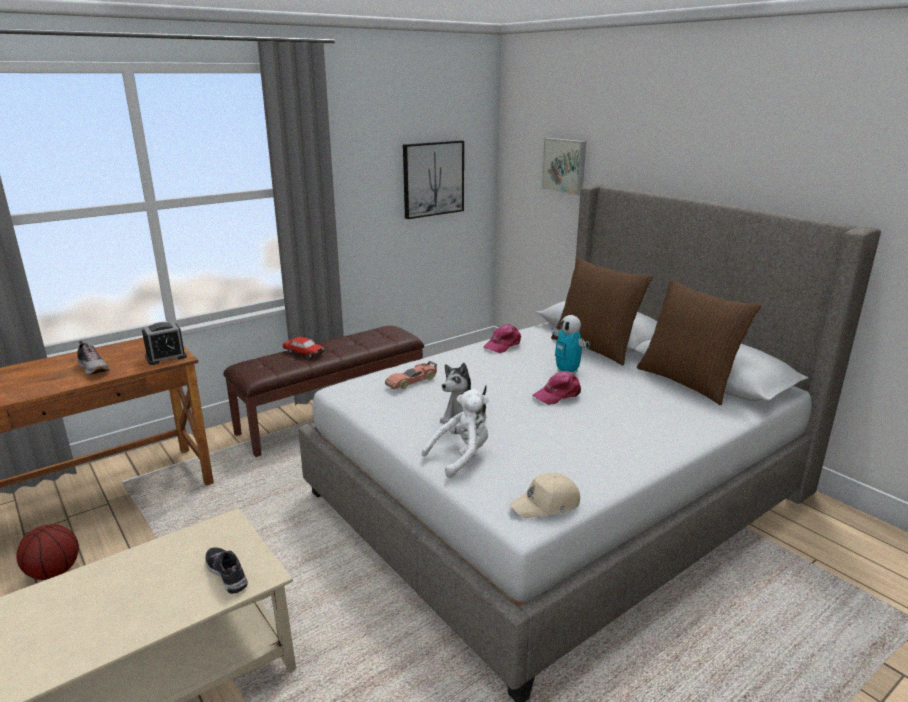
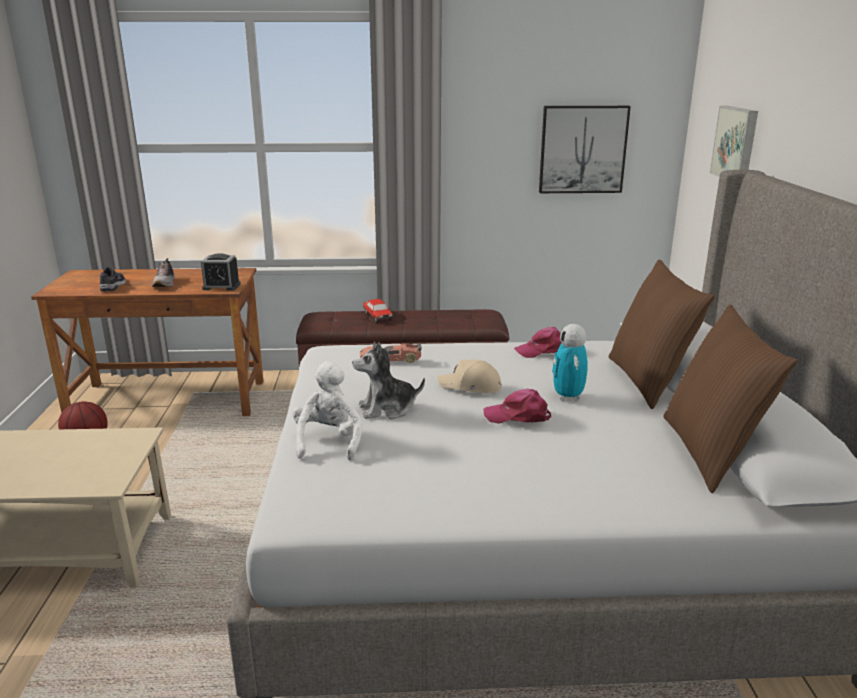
camera: 35 degrees right, 0 degrees up
shoe [205,547,248,594] -> shoe moved to [100,267,126,292]
white plush toy [422,389,489,478] -> white plush toy turned 90 degrees counterclockwise [292,361,362,460]
beige cap [510,473,580,518] -> beige cap moved to [437,359,502,393]

